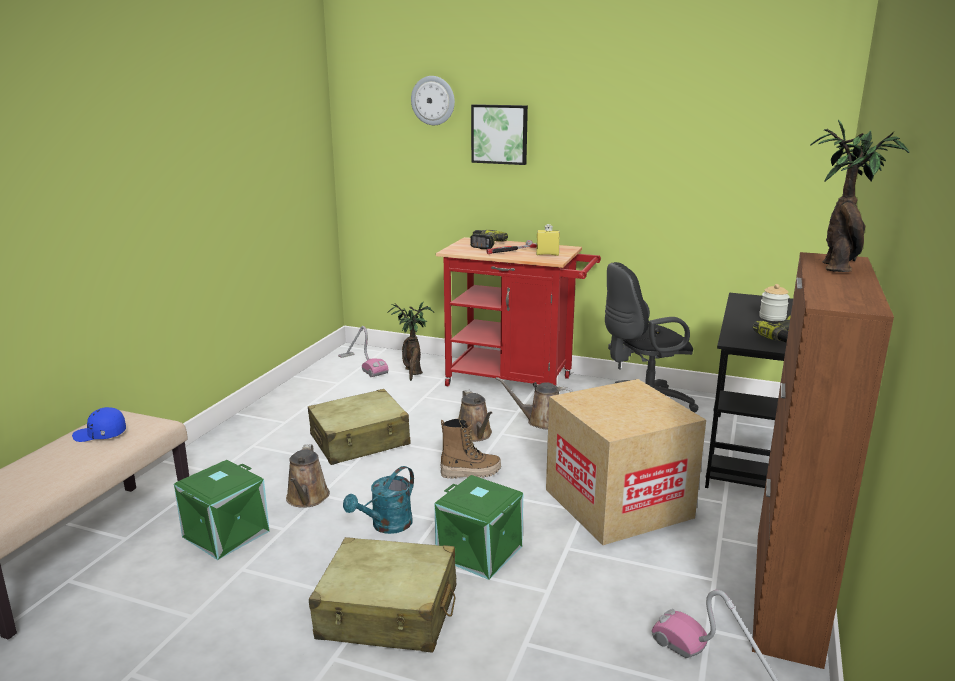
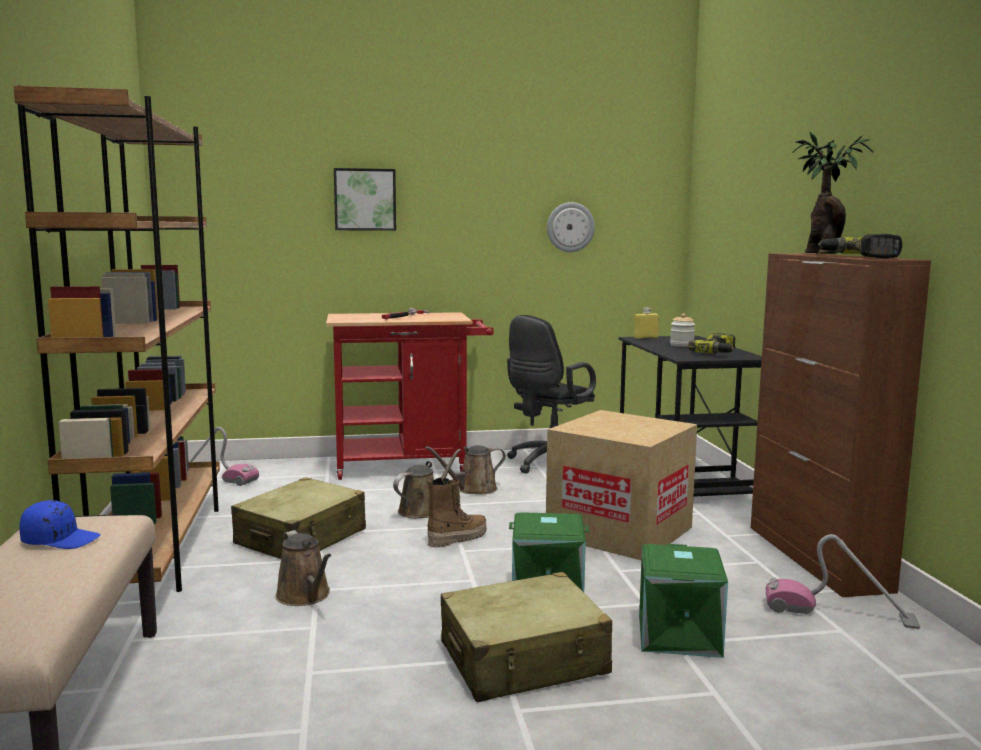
camera: 30 degrees left, 10 degrees down
blue cap [72,407,126,442] -> blue cap turned 150 degrees counterclockwise [19,500,101,549]
green storage box [174,460,270,560] -> green storage box moved to [639,544,728,658]
turquoise watering can [343,466,414,534] -> none
potted plant [387,302,434,381] -> none
wall clock [411,76,455,125] -> wall clock moved to [547,202,595,252]
brown watering can [458,390,492,442] -> brown watering can turned 90 degrees counterclockwise [393,449,461,519]
power drill [470,230,508,249] -> power drill moved to [818,234,902,258]
yellow bottle [536,224,560,256] -> yellow bottle moved to [634,307,659,339]
none -> brown bookcase [13,85,220,592]

